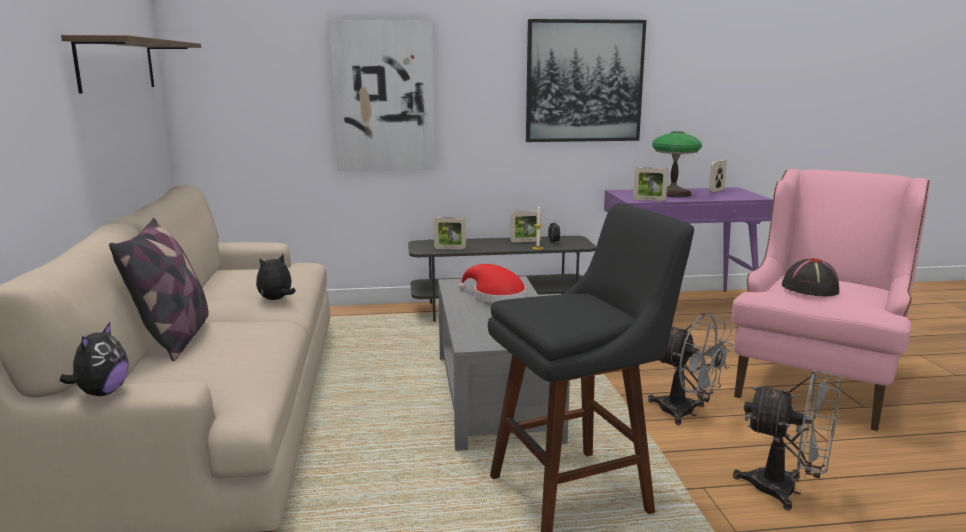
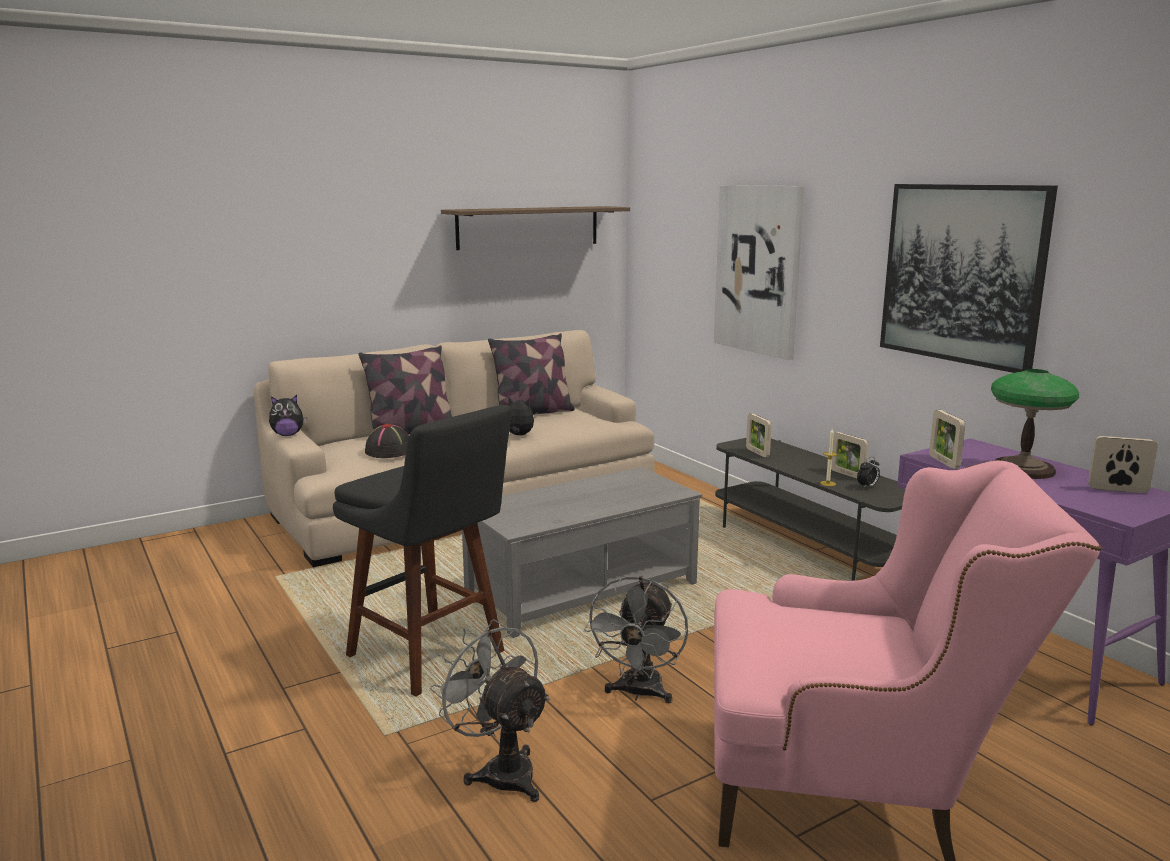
camera: 65 degrees right, 0 degrees up
red hat [458,264,526,303] -> none
grey fan [733,370,841,511] -> grey fan turned 135 degrees clockwise [430,619,550,802]
black hat [782,258,839,296] -> black hat moved to [365,424,409,458]
none -> pillow [488,333,575,415]

